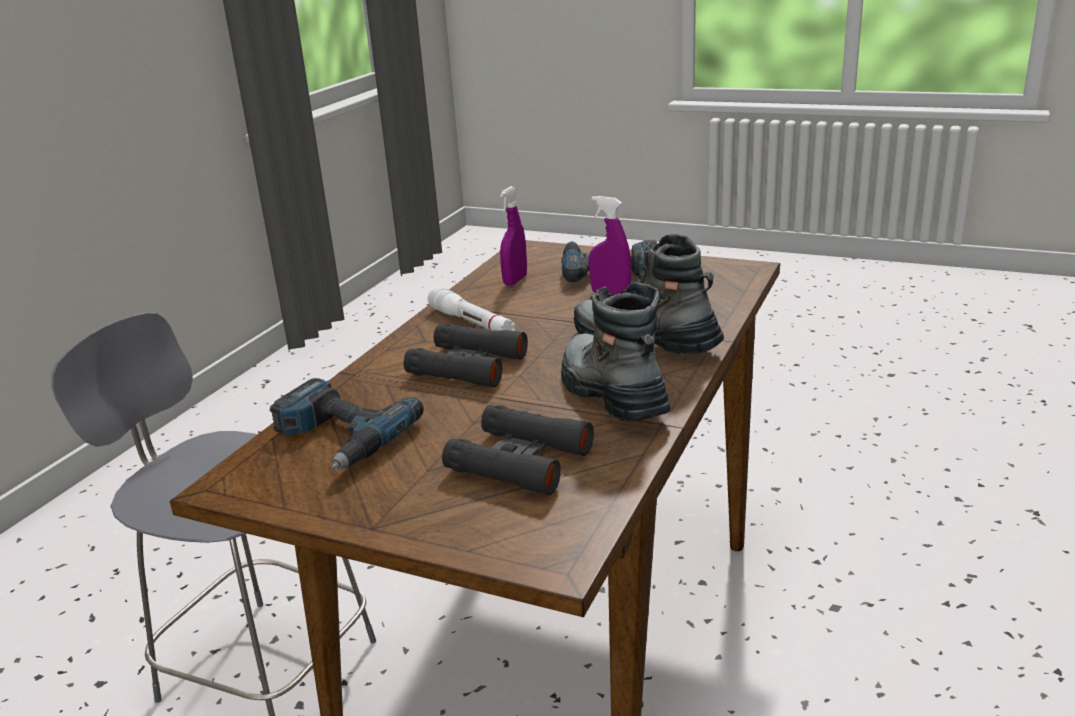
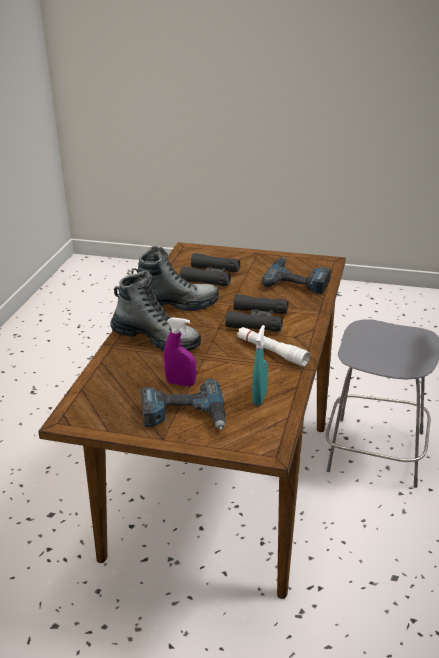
camera: 170 degrees right, 5 degrees up
purple spray bottle [500,186,527,286] -> turquoise spray bottle [252,325,268,406]
boot [561,283,671,422] -> boot turned 75 degrees counterclockwise [131,246,219,311]

